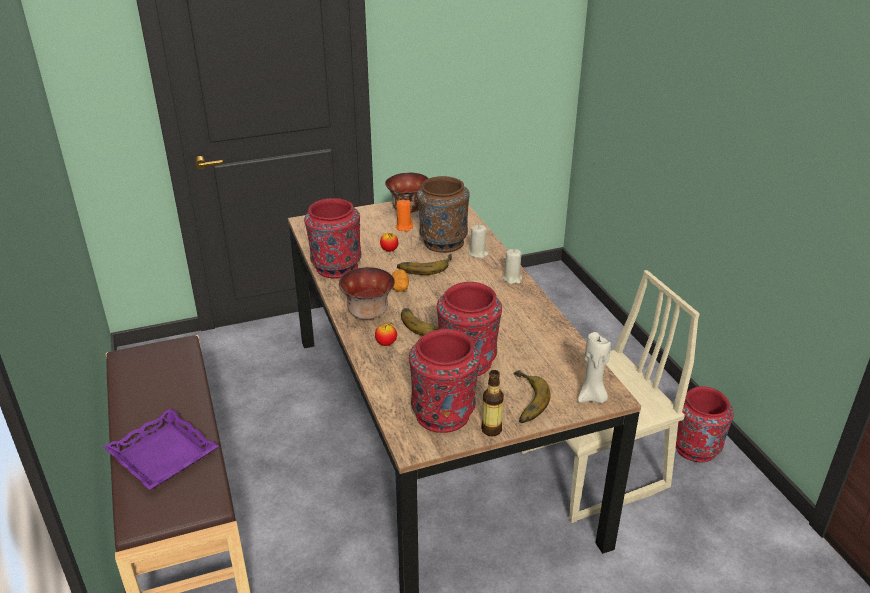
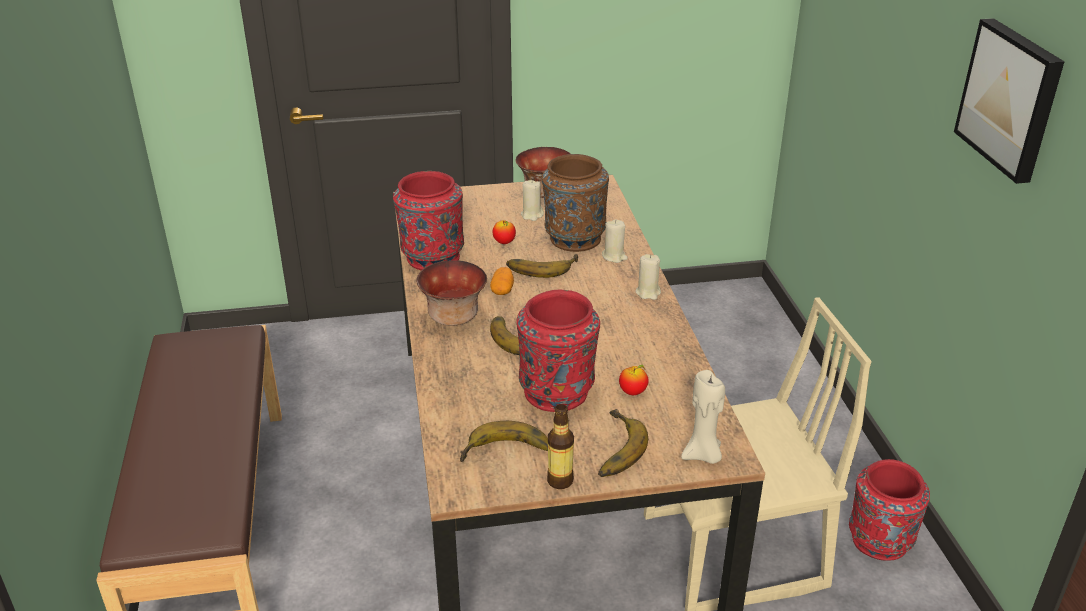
camera: 10 degrees right, 0 degrees up
purple tray [103,408,219,490] -> none
apple [375,322,397,346] -> apple moved to [619,365,649,395]
orange candle [395,199,413,232] -> beige candle [521,180,544,221]
red vase [409,329,480,433] -> banana [460,421,548,462]
none -> picture [954,18,1065,184]

